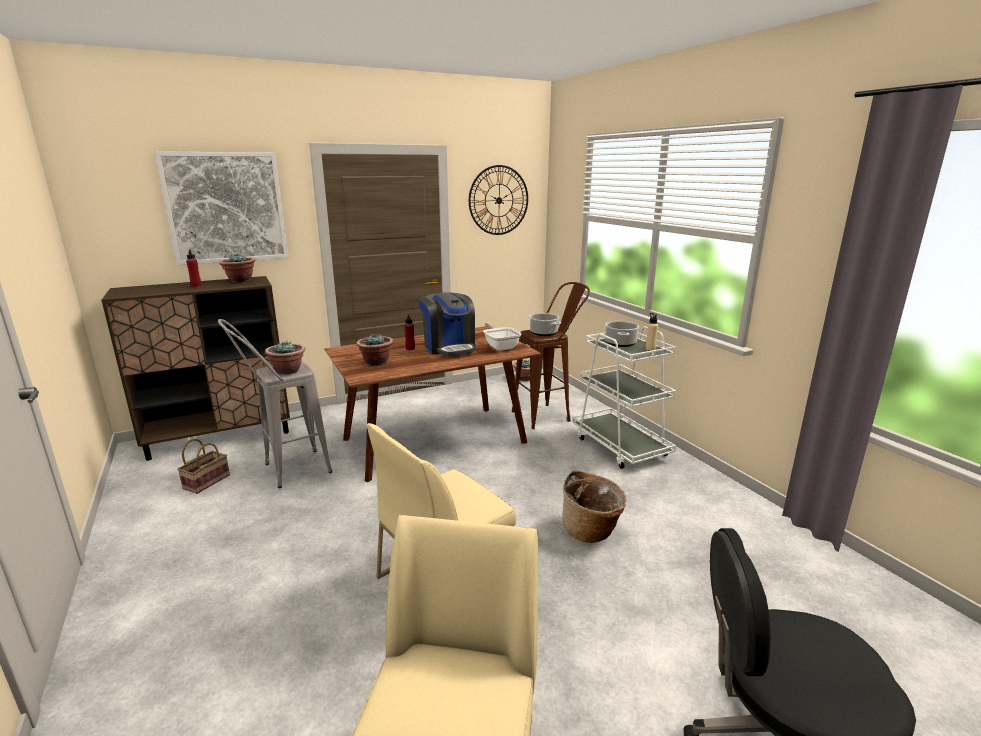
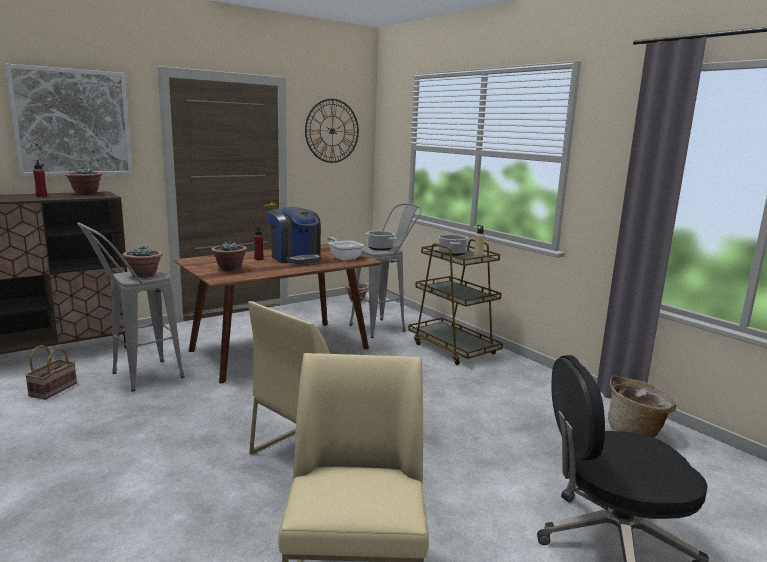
camera: 10 degrees left, 5 degrees down
brown stool [512,282,590,429] -> grey stool [349,203,422,338]
basket [562,470,626,543] -> basket moved to [608,375,676,438]
white cart [572,326,676,469] -> brown cart [408,239,503,365]

